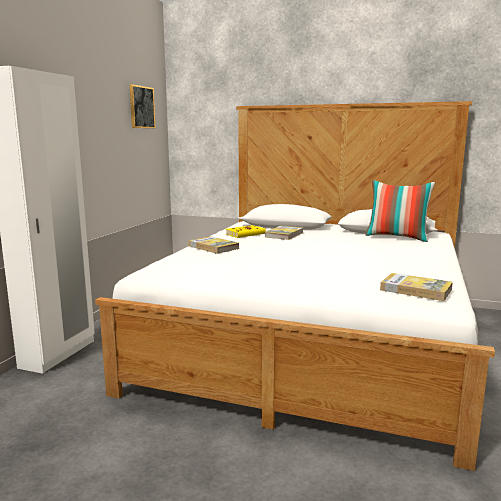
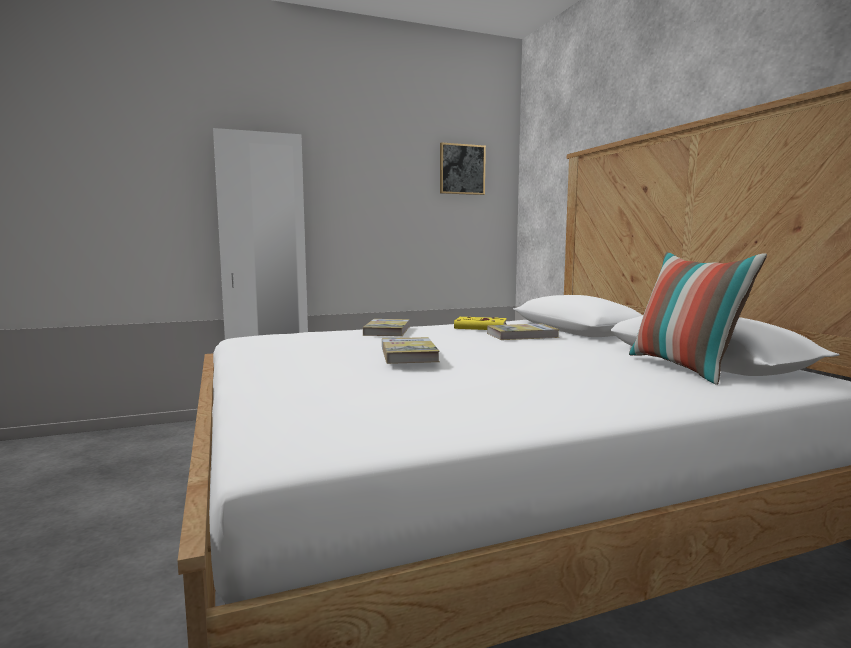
camera: 50 degrees right, 5 degrees down
book [380,273,453,301] -> book moved to [382,337,440,364]

